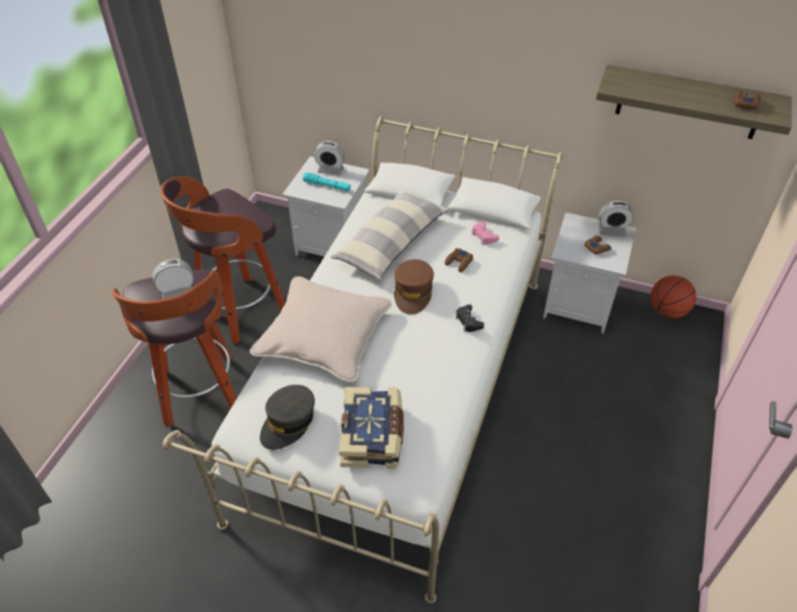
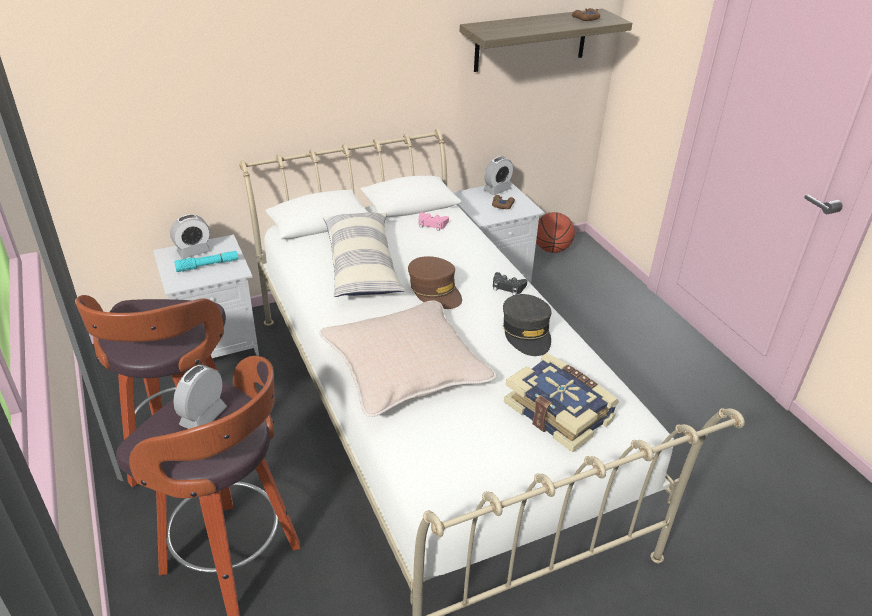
camera: 45 degrees left, 10 degrees down
grey cap [260,385,315,450] -> grey cap moved to [502,294,552,356]
brown game controller [445,248,473,272] -> none

